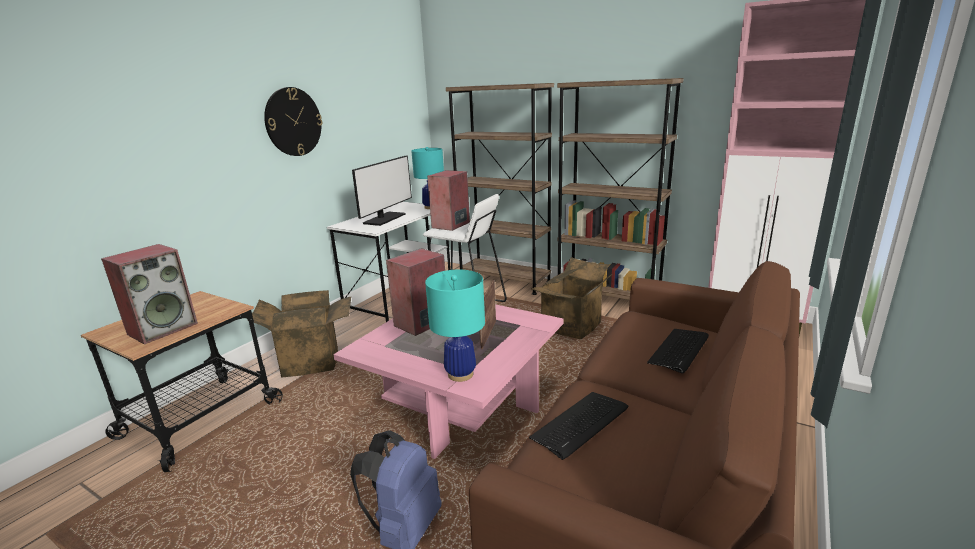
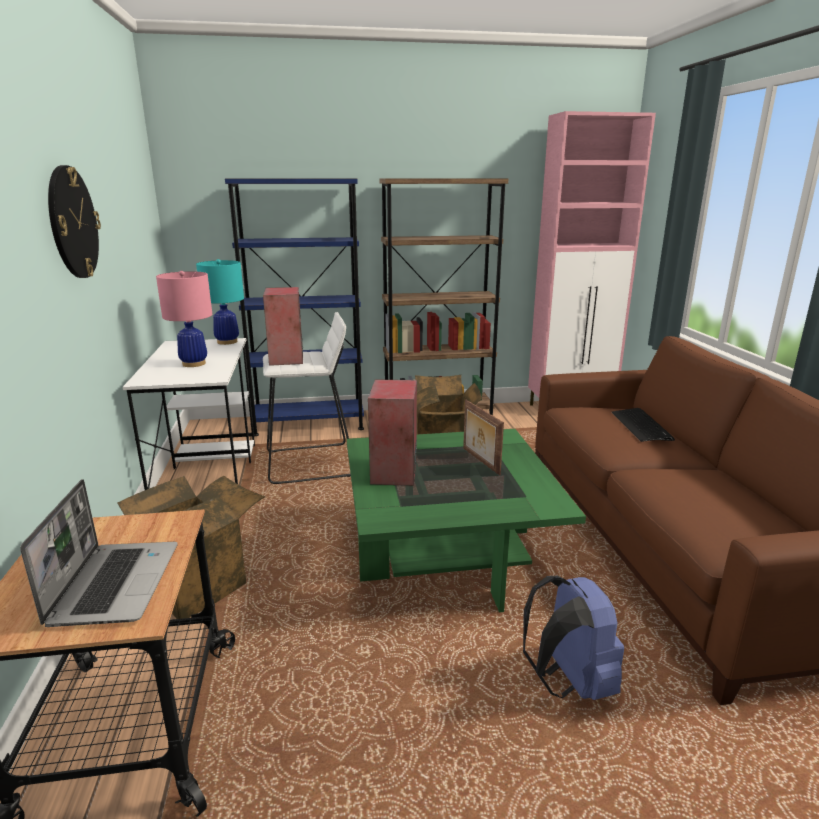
camera: 40 degrees left, 0 degrees up
speaker [101,244,198,345] -> laptop [20,479,178,627]
pink coffee table [333,304,564,459] -> green coffee table [347,429,586,612]
monitor [352,155,412,226] -> pink table lamp [156,271,212,367]
turquoise table lamp [425,269,485,382] -> none
brown bookcase [446,83,554,295] -> blue bookcase [225,178,364,436]
keyboard [529,392,629,460] -> none

